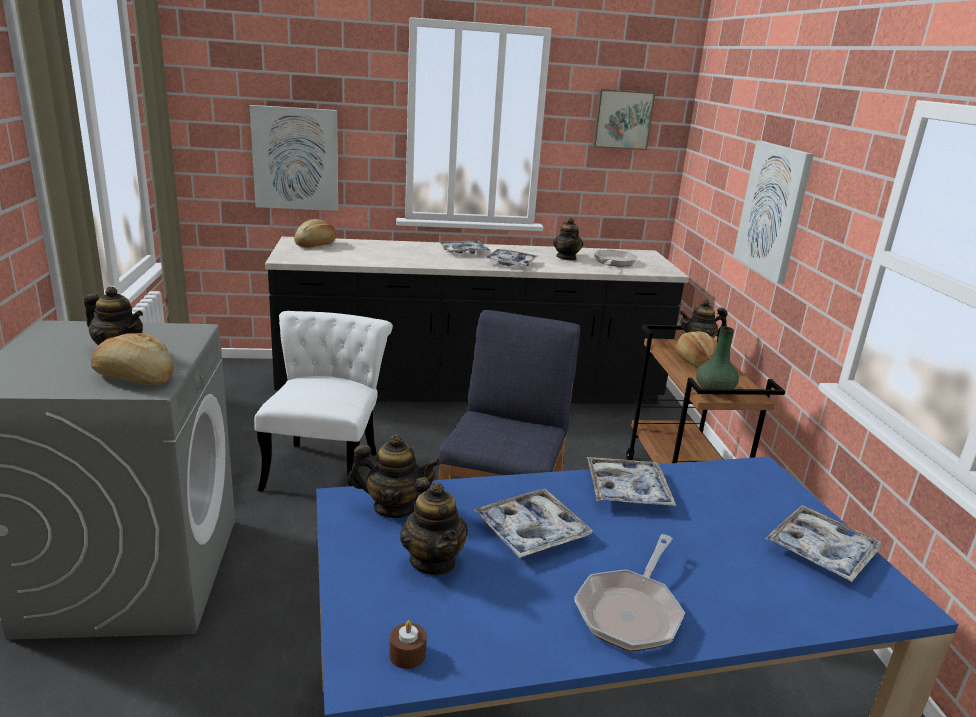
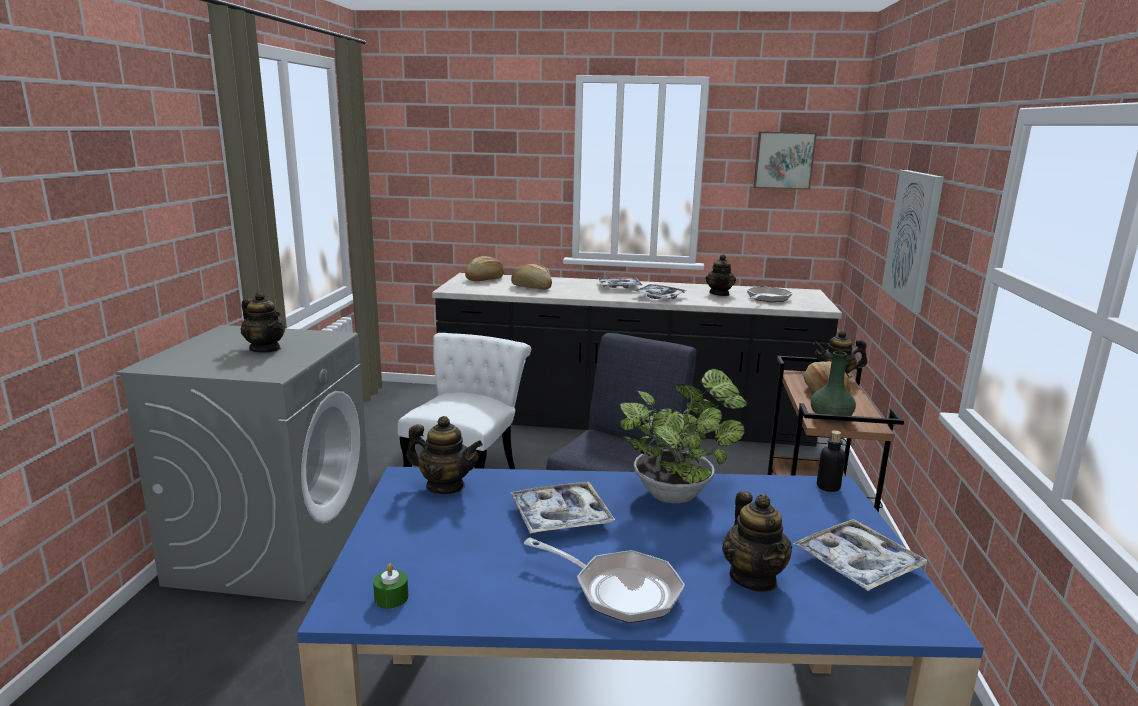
camera: 15 degrees right, 5 degrees down
bread [91,333,174,385] -> bread moved to [511,264,552,290]
picture [250,105,338,211] -> none
brown candle [390,620,427,669] -> green candle [373,563,409,609]
teapot [400,477,468,575] -> teapot moved to [722,491,792,592]
frying pan [574,534,685,651] -> frying pan turned 105 degrees counterclockwise [524,538,685,623]
tray [587,457,676,506] -> potted plant [620,369,747,503]
none -> bottle [817,430,845,492]

